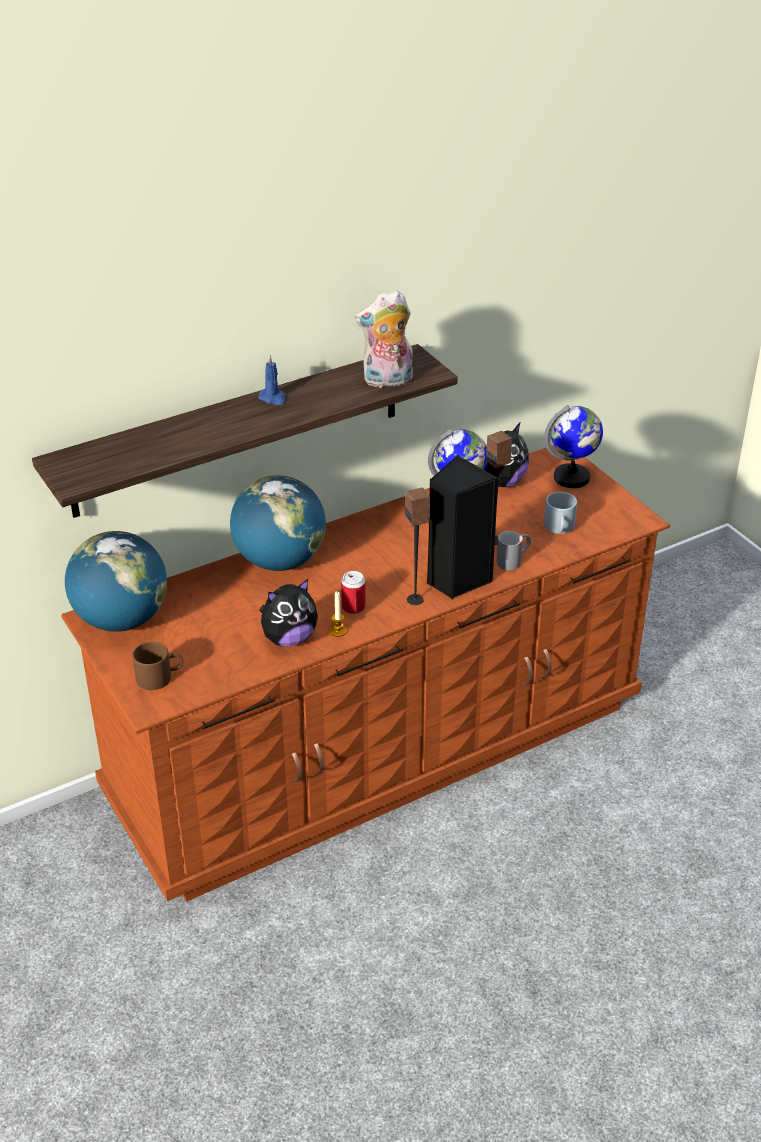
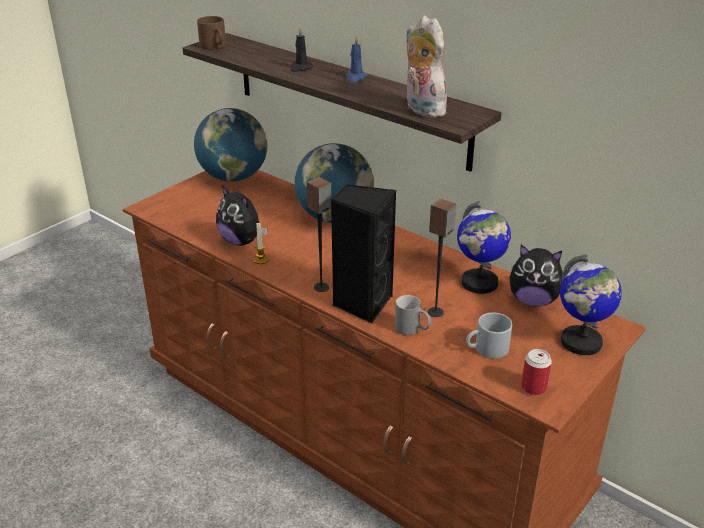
camera: 70 degrees right, 5 degrees down
brown mug [132,642,183,690] -> brown mug moved to [197,16,226,49]
can [341,571,366,614] -> can moved to [521,349,552,396]
none -> black candle [290,28,313,72]

